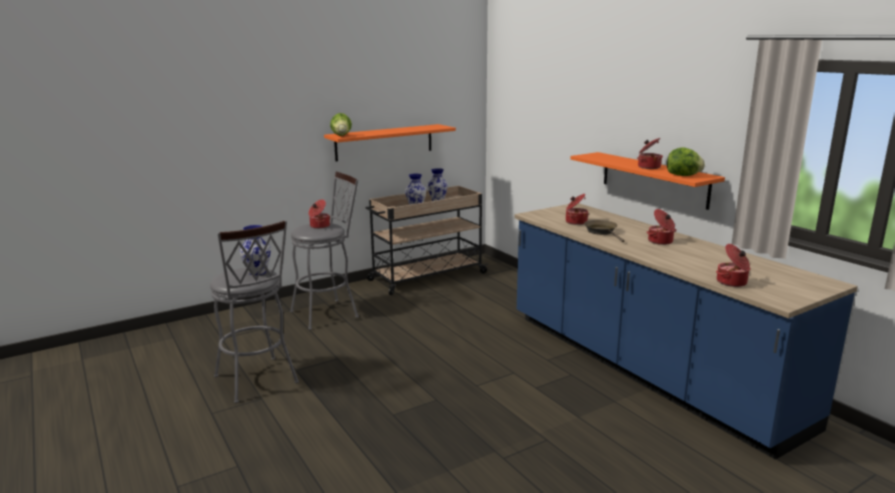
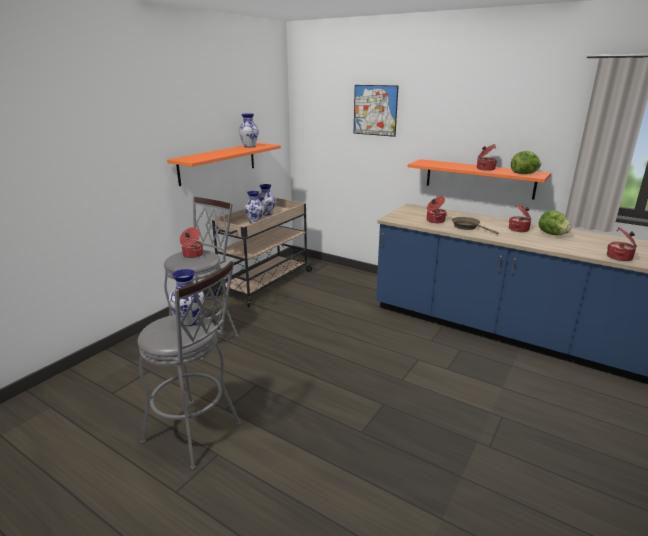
camera: 25 degrees left, 5 degrees up
lettuce [330,113,352,136] -> lettuce moved to [539,210,572,235]
none -> vase [239,113,259,148]
none -> picture [354,85,399,137]

